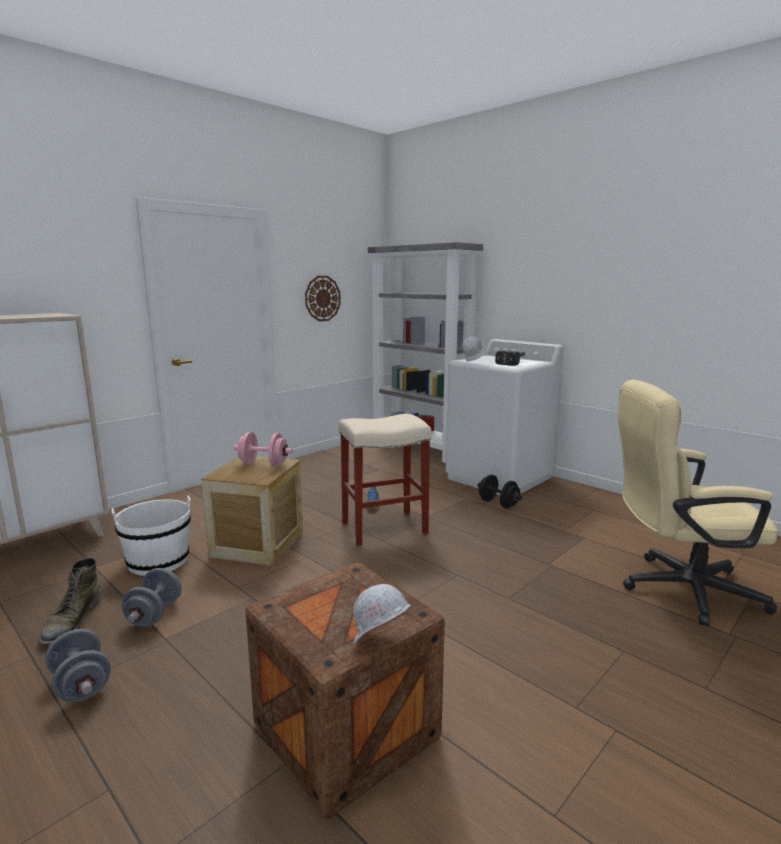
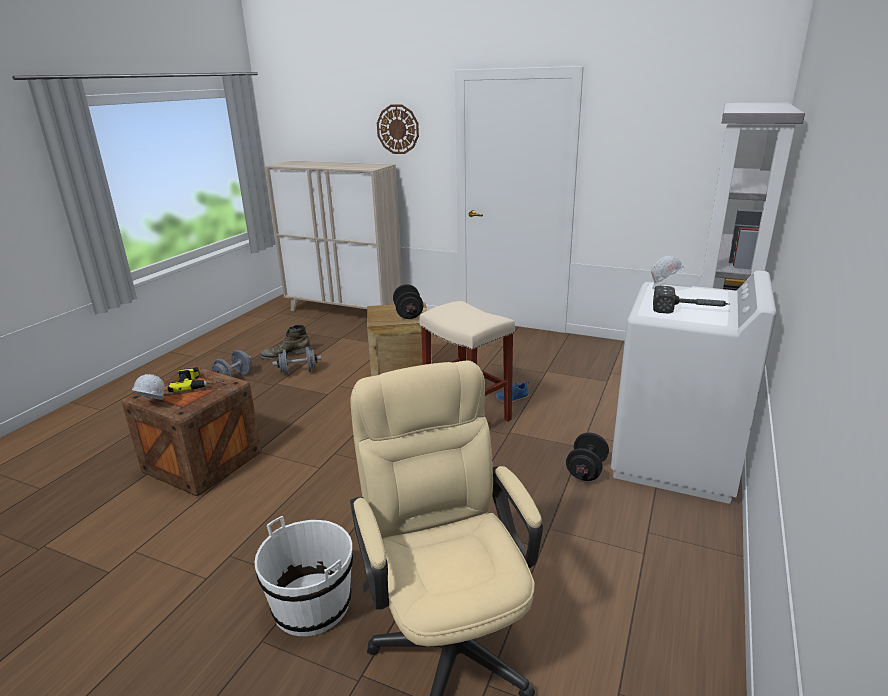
camera: 70 degrees right, 10 degrees up
white bucket [112,496,191,576] -> white bucket moved to [255,516,353,636]
pink dumbbell [233,432,293,467] -> black dumbbell [393,284,423,319]
wall clock [305,276,341,321] -> wall clock moved to [377,105,419,154]
none -> power drill [168,367,224,392]

